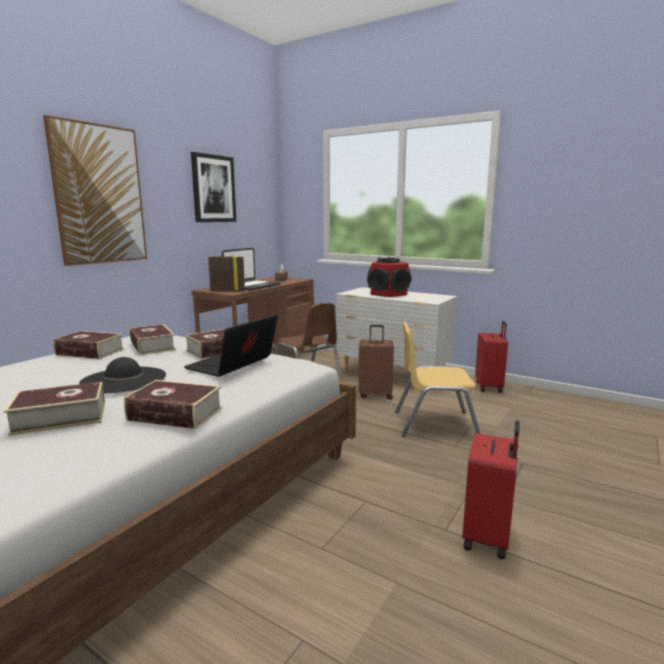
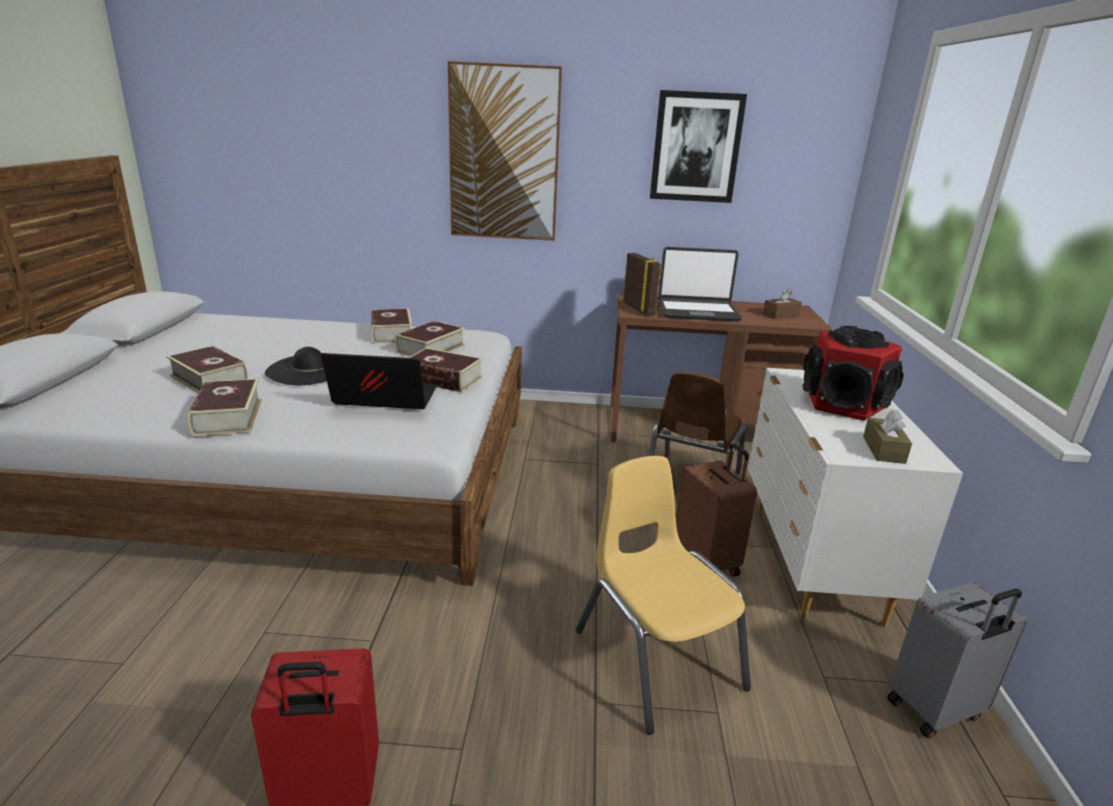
camera: 60 degrees right, 10 degrees up
red suitcase [475,321,508,393] -> grey suitcase [887,582,1028,738]
none -> brown tissue box [863,409,912,464]

